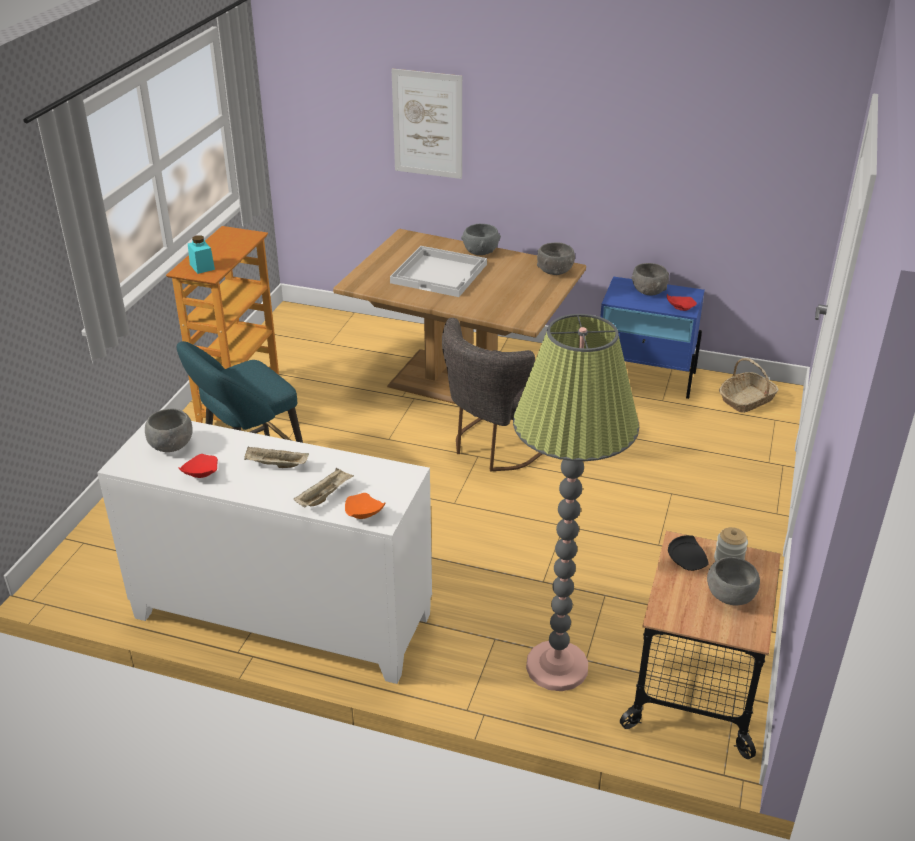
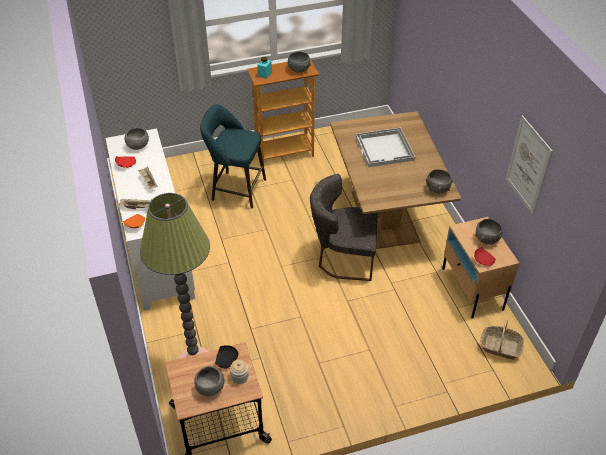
camera: 55 degrees right, 10 degrees up
picture [392,69,462,179] -> picture moved to [505,115,553,215]
grey bowl [461,224,501,255] -> grey bowl moved to [288,52,311,72]
blue nightstand [600,276,705,399] -> beige nightstand [442,217,519,319]

